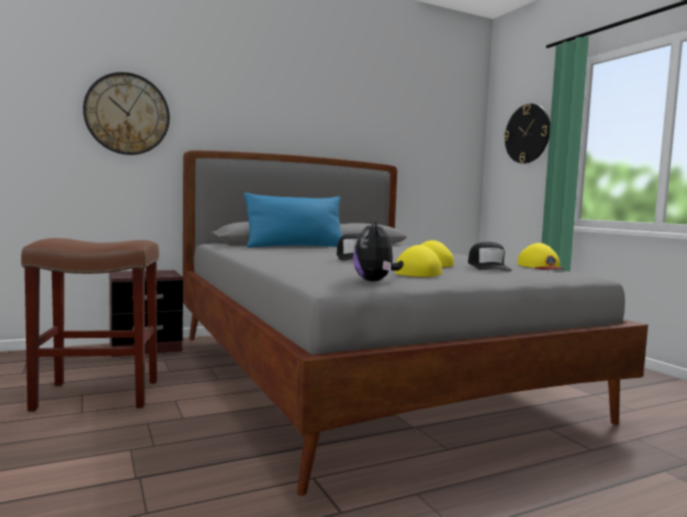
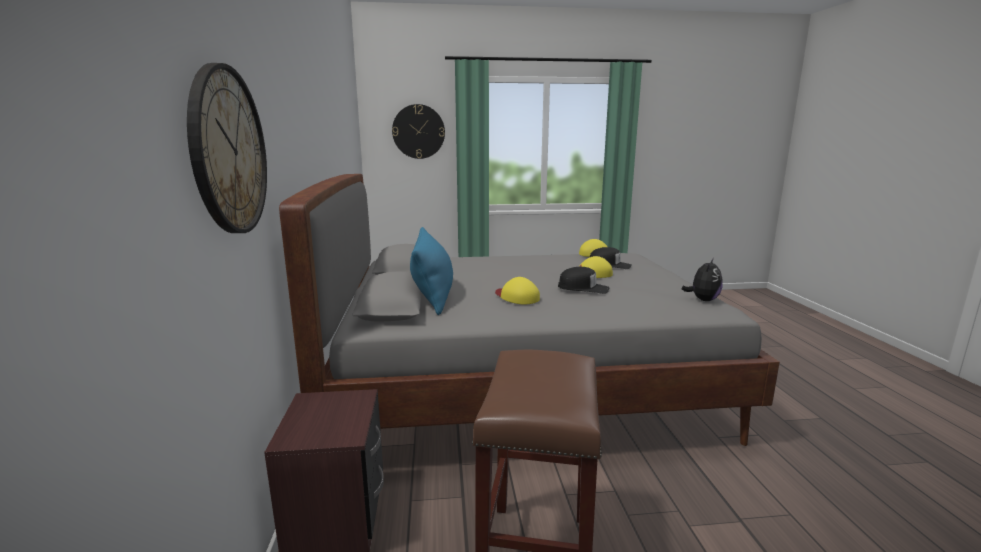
camera: 70 degrees left, 10 degrees up
plush toy [353,220,403,281] -> plush toy turned 75 degrees counterclockwise [682,258,723,301]
yellow cap [395,245,442,277] -> yellow cap moved to [495,277,540,304]

